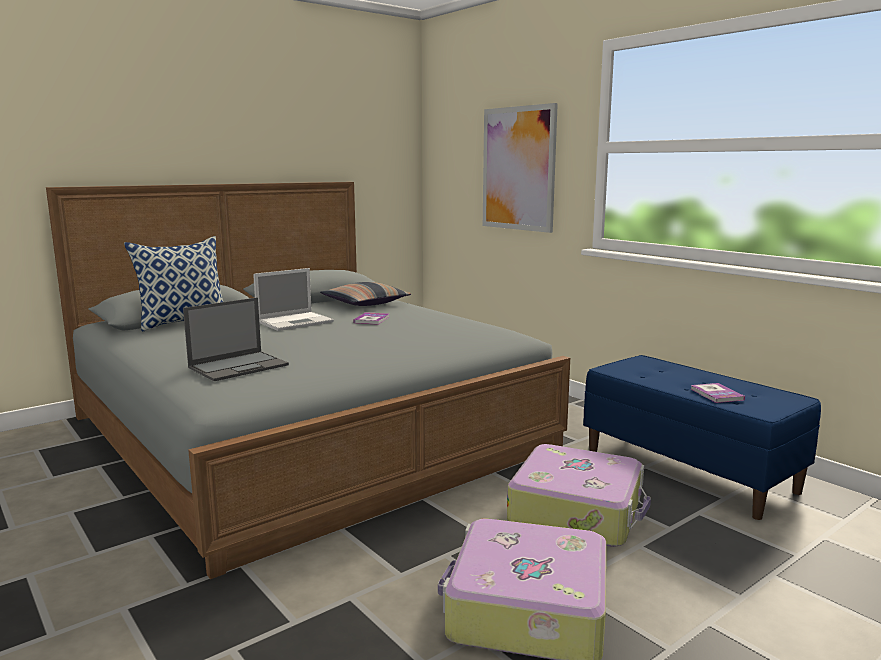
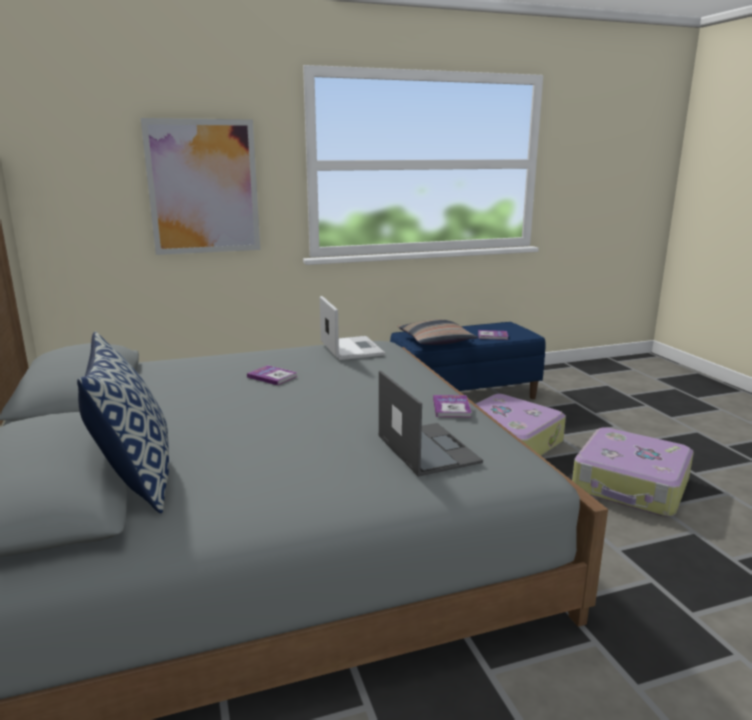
camera: 70 degrees left, 5 degrees up
laptop [253,268,334,331] -> laptop moved to [320,296,385,360]
pillow [321,282,411,306] -> pillow moved to [397,319,478,345]
none -> book [433,395,472,417]

